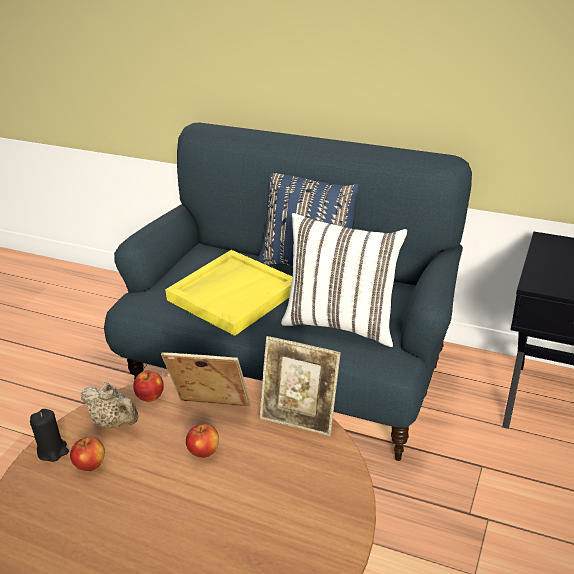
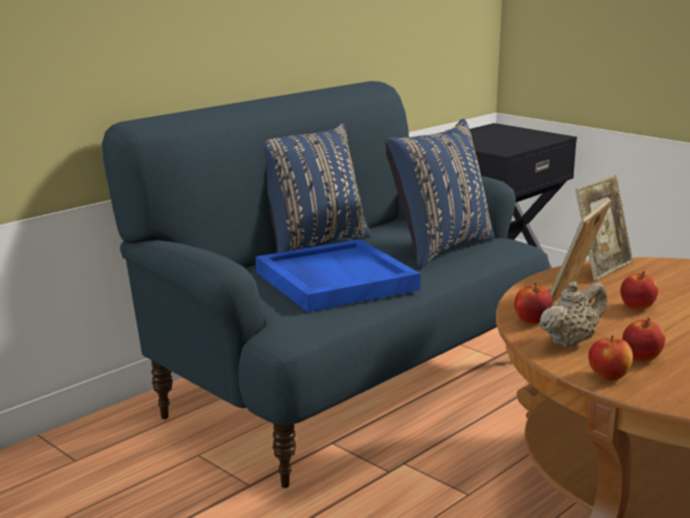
camera: 70 degrees left, 15 degrees down
black candle [30,409,69,462] -> apple [588,335,633,380]
yellow tray [165,250,293,336] -> blue tray [256,239,421,312]
white pillow [281,213,408,347] -> blue pillow [385,119,495,269]

